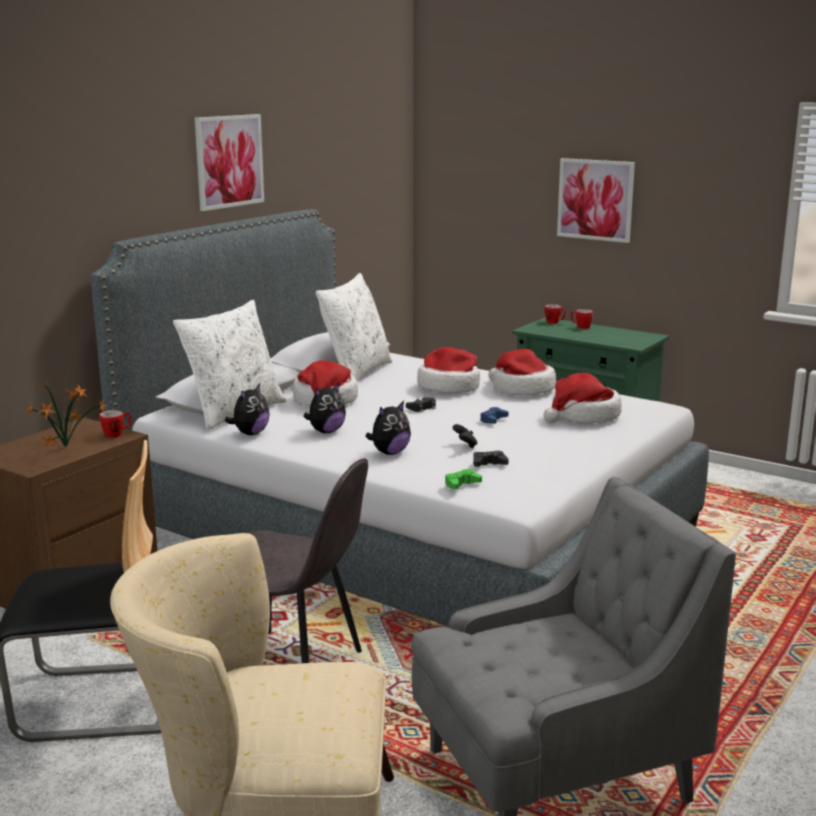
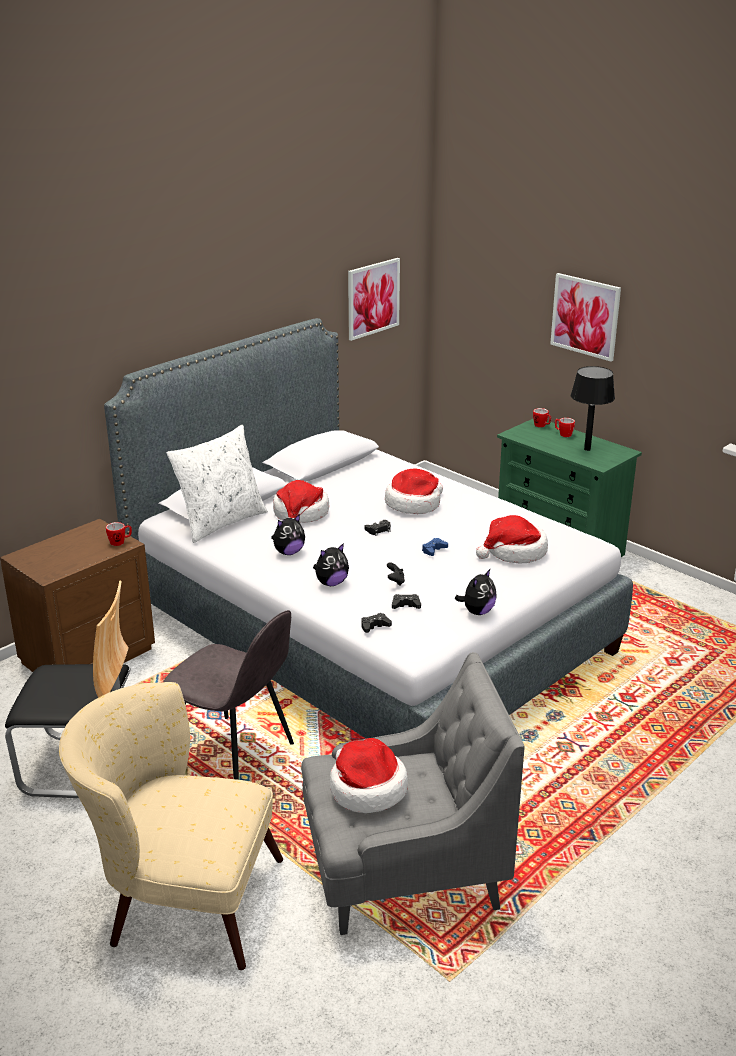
camera: 10 degrees right, 10 degrees up
potted plant [26,382,106,449] -> none
picture [195,114,264,211] -> picture moved to [348,258,400,341]
plush toy [225,384,270,435] -> plush toy moved to [455,569,497,615]
white pillow [316,273,392,381] -> none
green game controller [445,469,482,489] -> black game controller [361,613,392,633]
hat [489,349,556,395] -> hat moved to [330,738,408,813]
none -> black table lamp [571,366,615,451]

